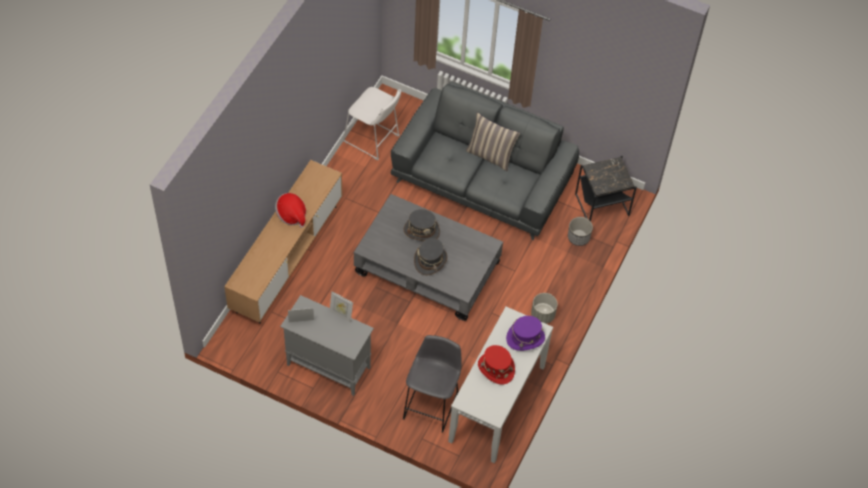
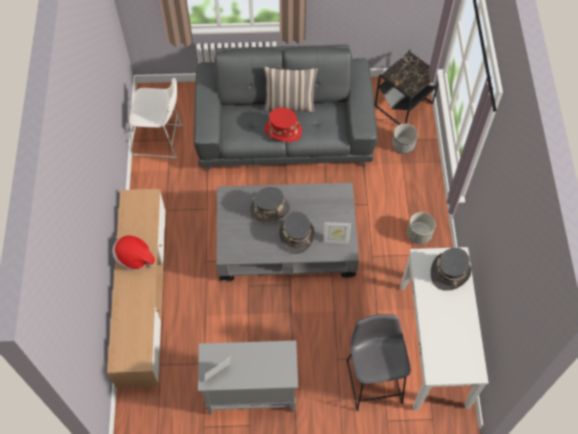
camera: 25 degrees left, 5 degrees up
picture frame [329,291,353,323] -> picture frame moved to [323,222,352,244]
red hat [478,345,515,384] -> red hat moved to [264,107,302,142]
purple hat [506,316,545,351] -> grey hat [430,248,471,291]

